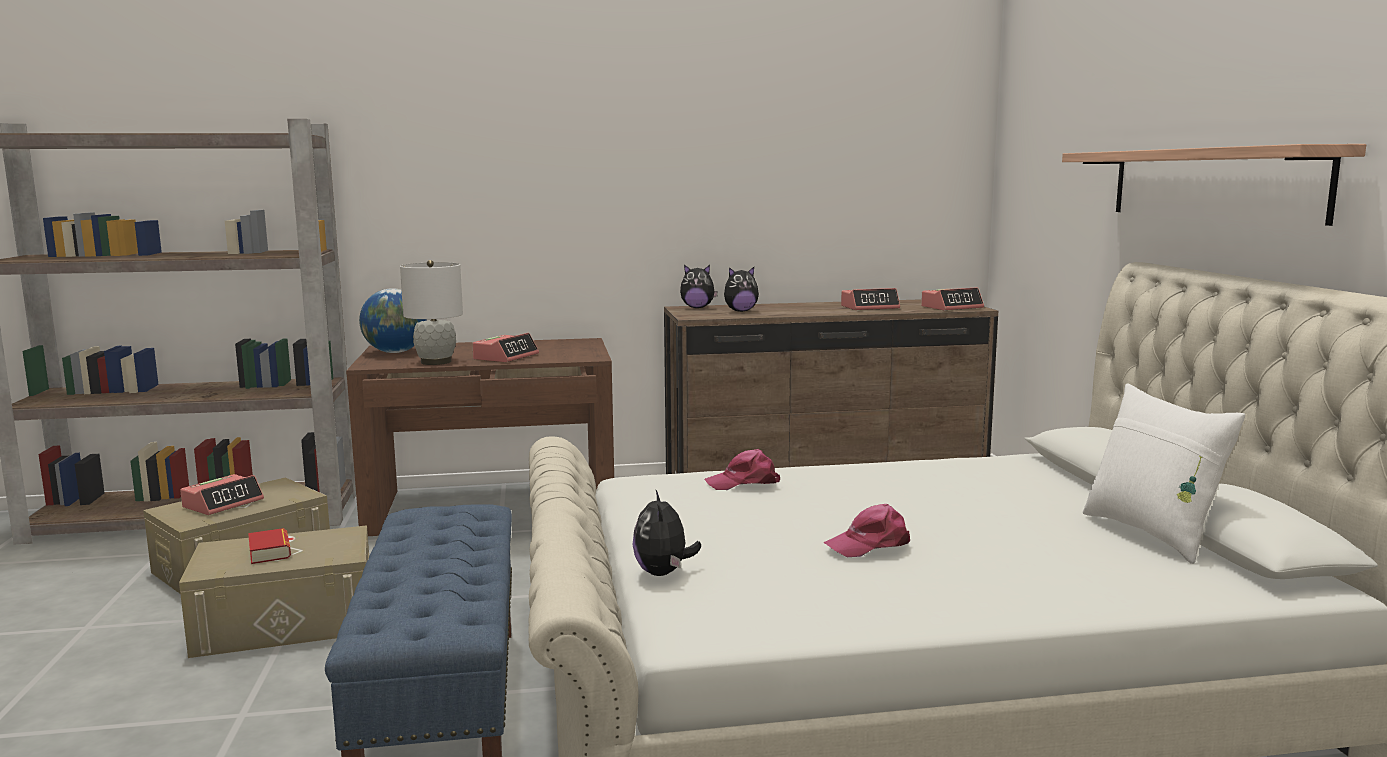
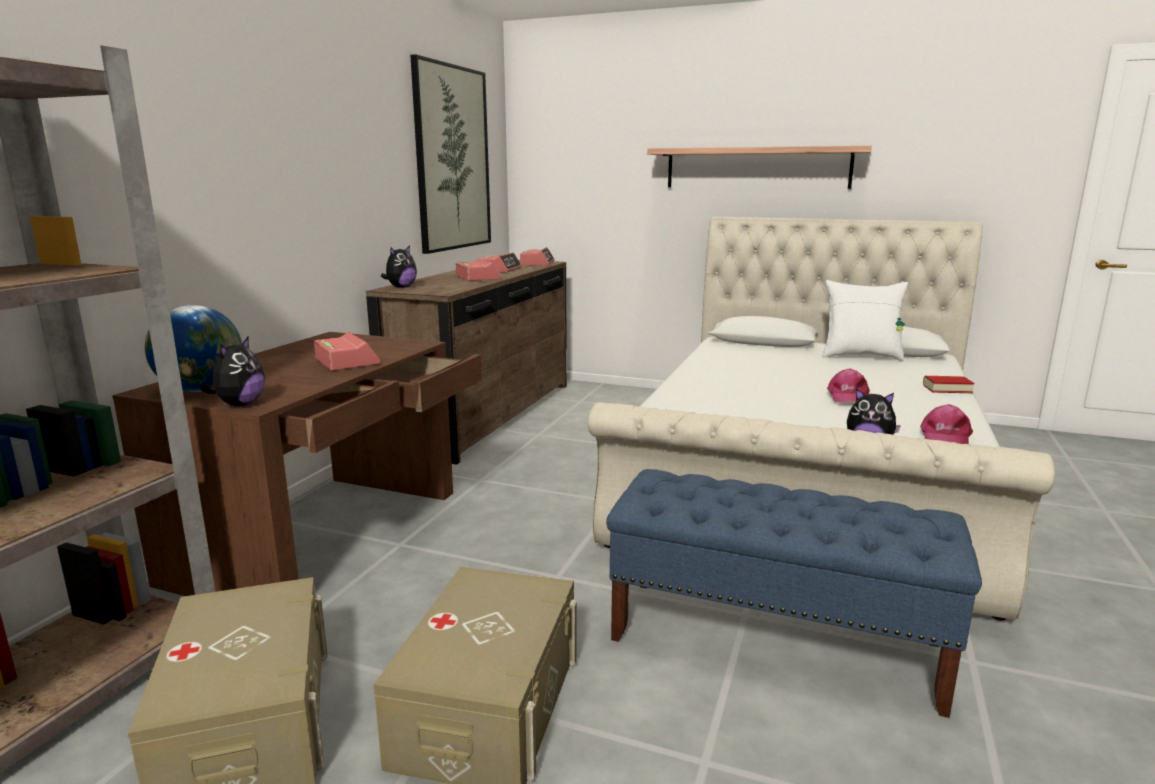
camera: 60 degrees left, 5 degrees up
alarm clock [180,474,264,515] -> alarm clock moved to [456,259,501,281]
book [248,528,291,564] -> book moved to [923,376,975,393]
white table lamp [400,260,463,365] -> none
pink cap [704,449,780,490] -> pink cap moved to [920,404,973,444]
plush toy [724,267,759,312] -> plush toy moved to [201,336,265,406]
none -> picture [410,54,491,254]

